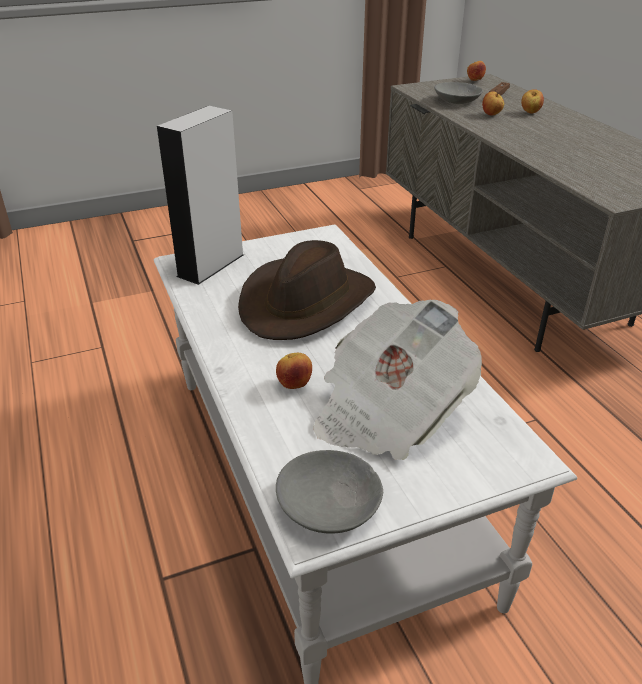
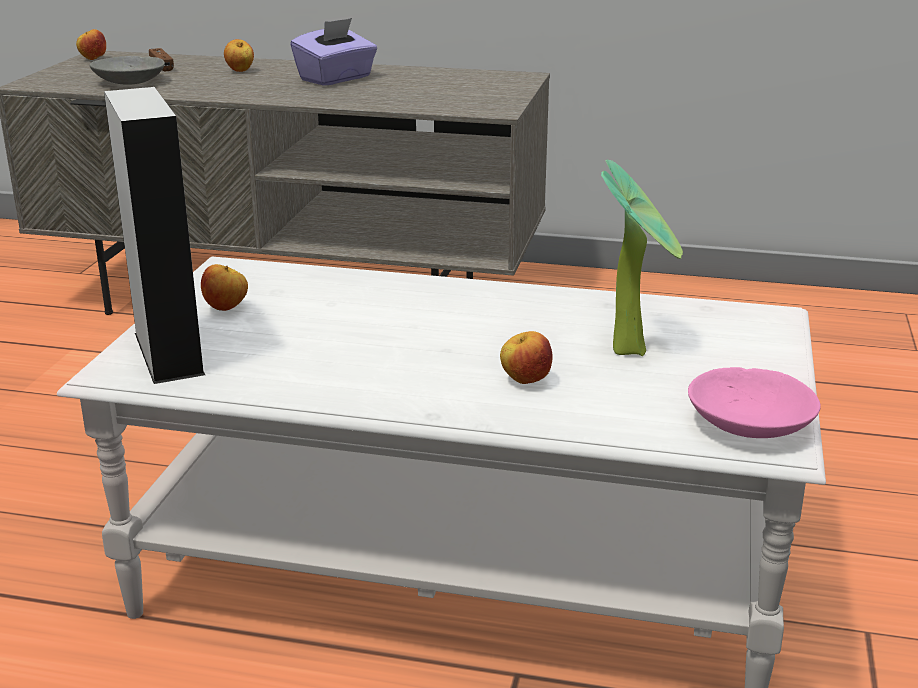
camera: 55 degrees left, 10 degrees down
brown hat [238,240,376,340] -> none
grey bowl [276,450,383,534] -> pink bowl [688,367,821,438]
newspaper [313,300,482,460] -> potted plant [601,160,683,356]
apple [482,91,504,115] -> apple moved to [201,264,248,311]
none -> purple tissue box [290,18,377,86]

